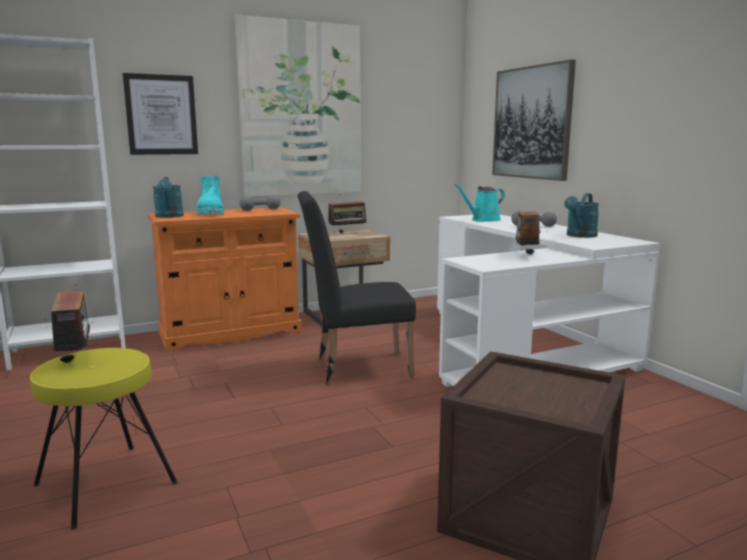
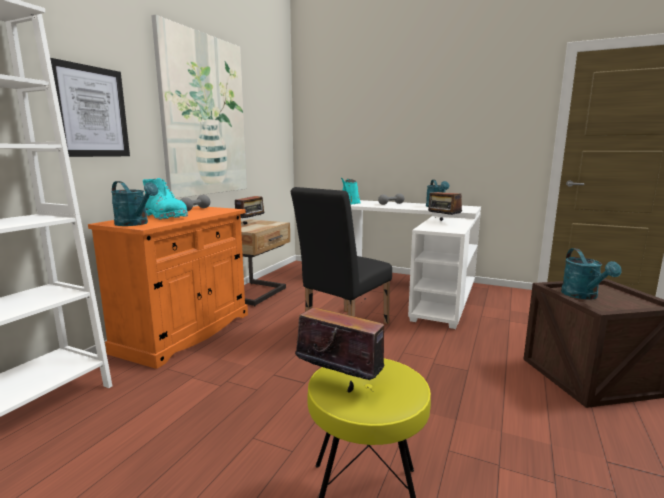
camera: 40 degrees left, 0 degrees up
picture [492,59,576,181] -> none
none -> turquoise watering can [561,248,622,300]

